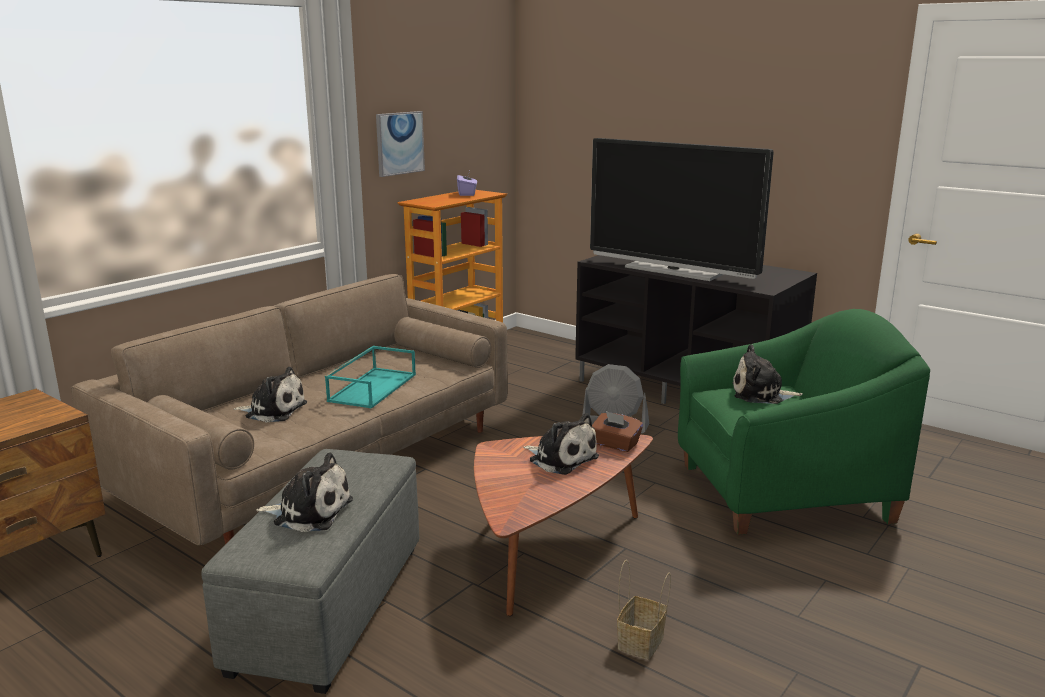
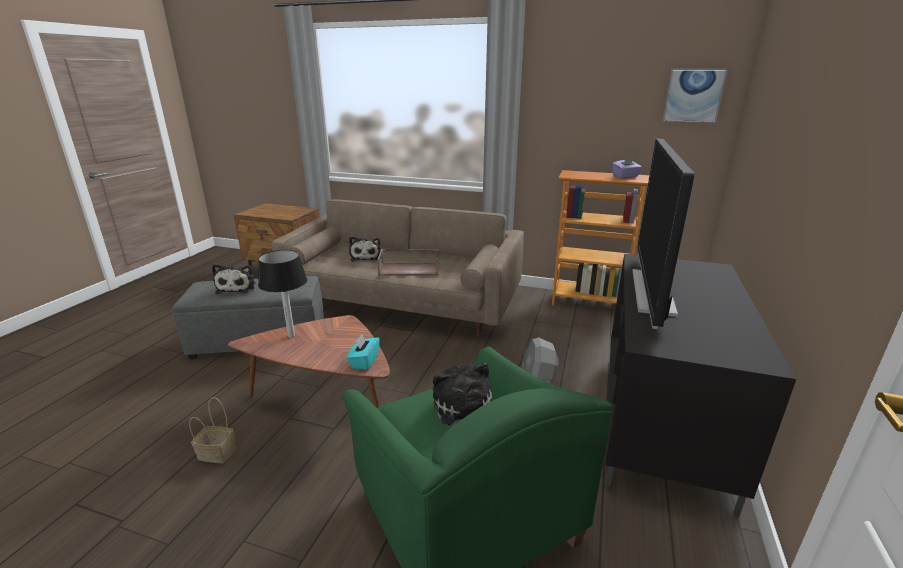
camera: 70 degrees right, 5 degrees up
turquoise tray [325,346,416,409] -> brown tray [377,249,439,276]
picture [376,111,425,177] -> picture moved to [662,69,727,123]
plush toy [523,413,599,475] -> none
brown tissue box [592,411,643,452] -> turquoise tissue box [346,334,380,370]
none -> table lamp [258,250,307,338]

